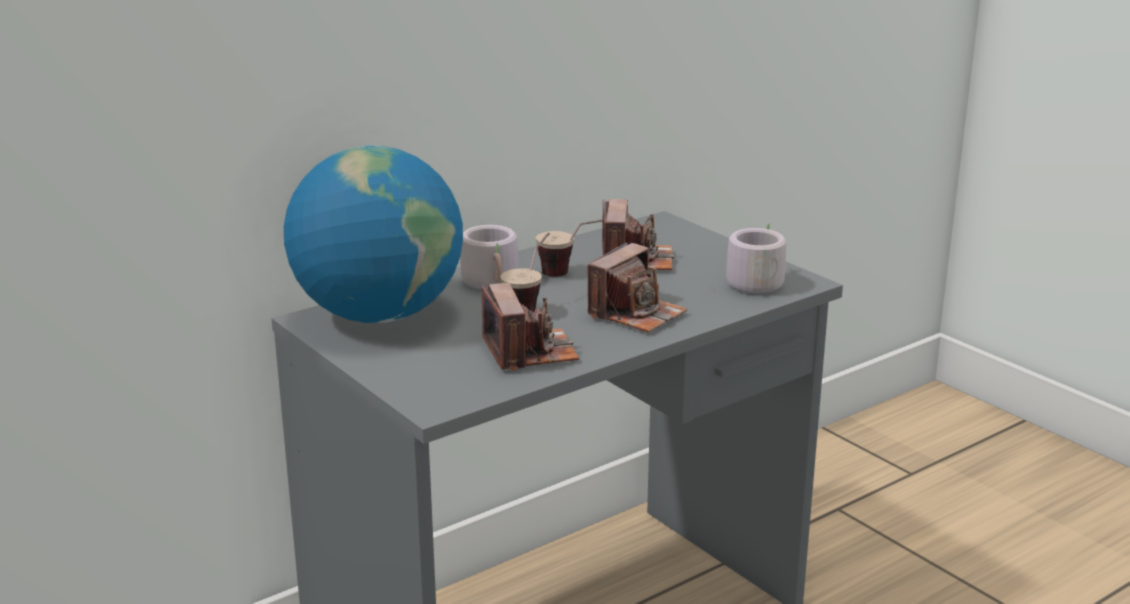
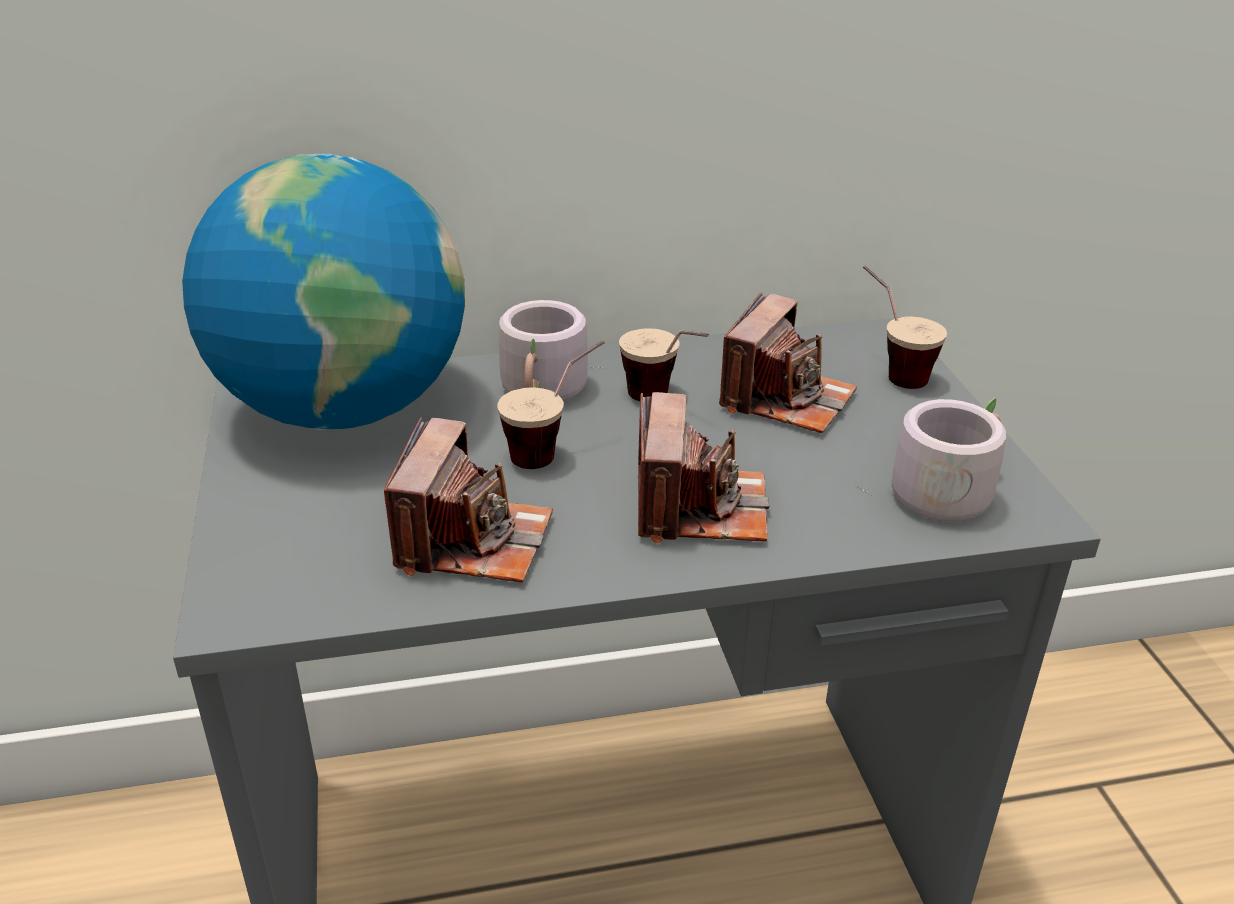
camera: 25 degrees right, 10 degrees up
camera [587,242,688,333] -> camera turned 60 degrees counterclockwise [638,392,770,543]
none -> cup [863,265,947,389]

